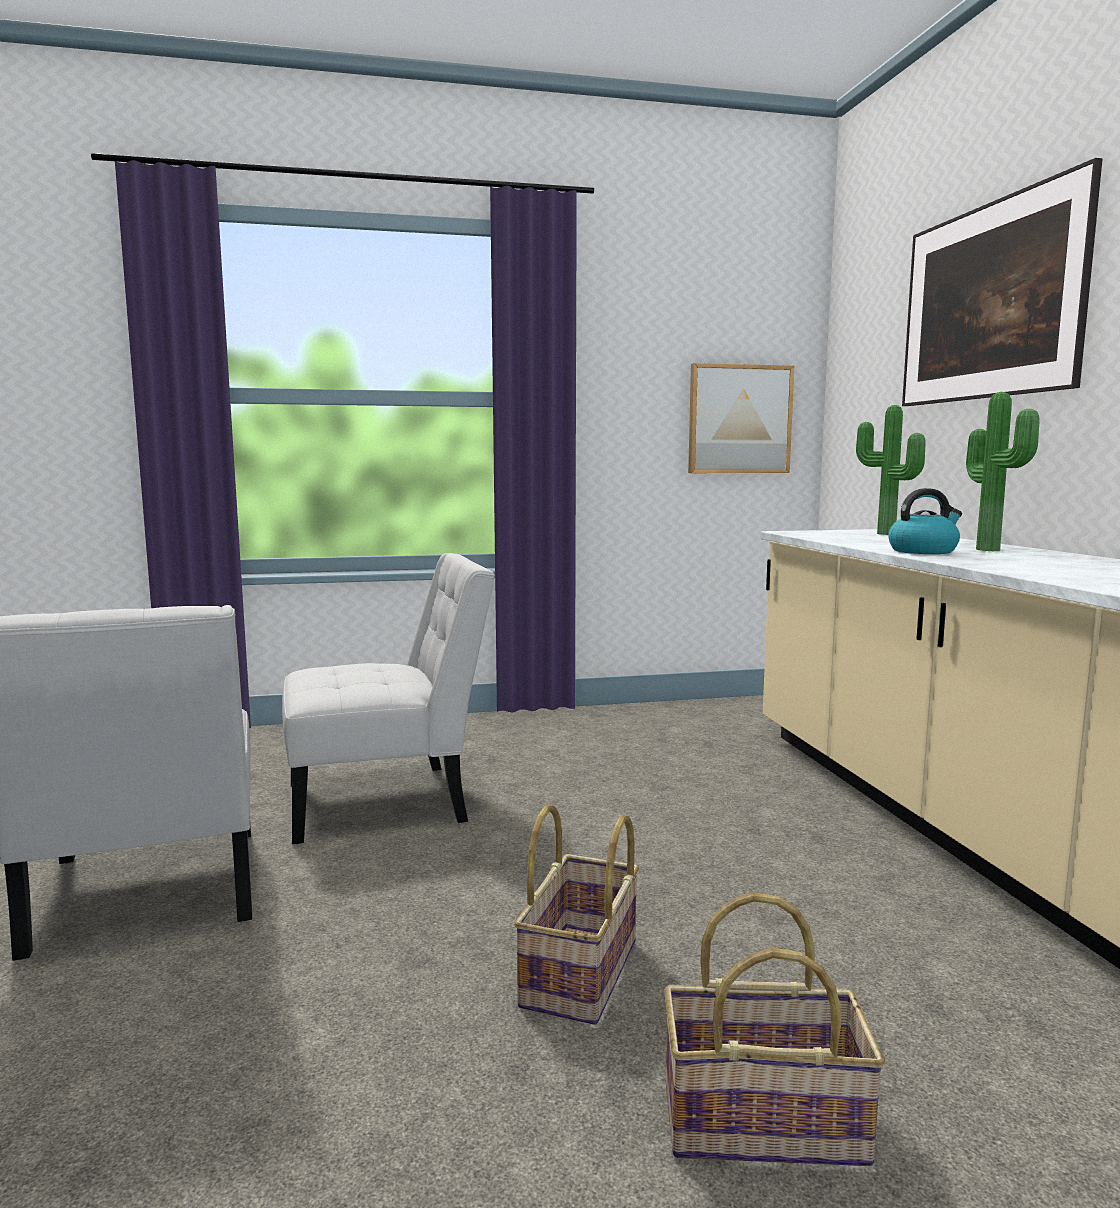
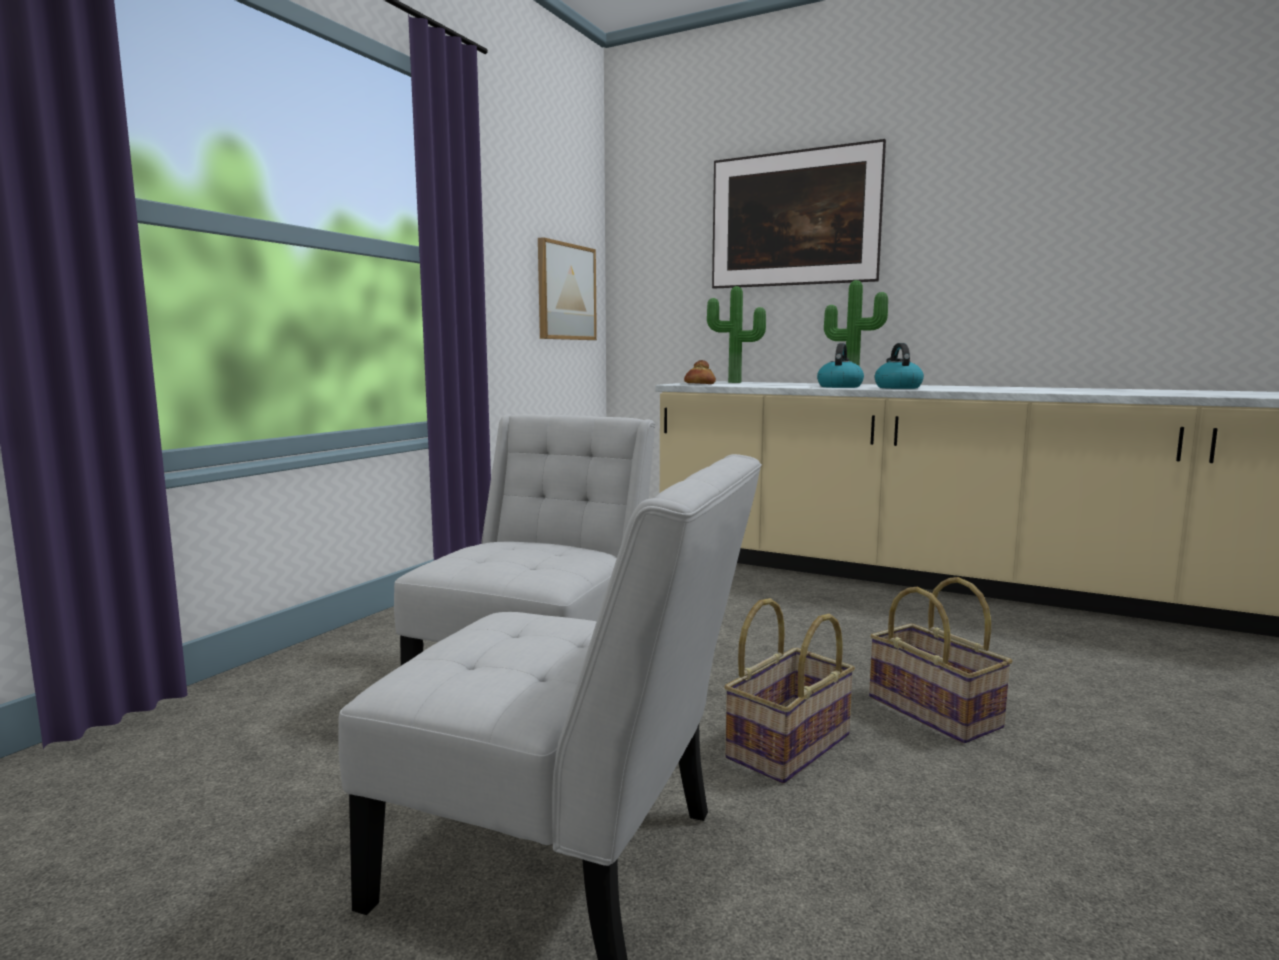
camera: 50 degrees left, 0 degrees up
basket [664,892,885,1166] -> basket moved to [724,598,855,784]
none -> bread [684,360,716,384]
none -> kettle [875,343,924,389]

